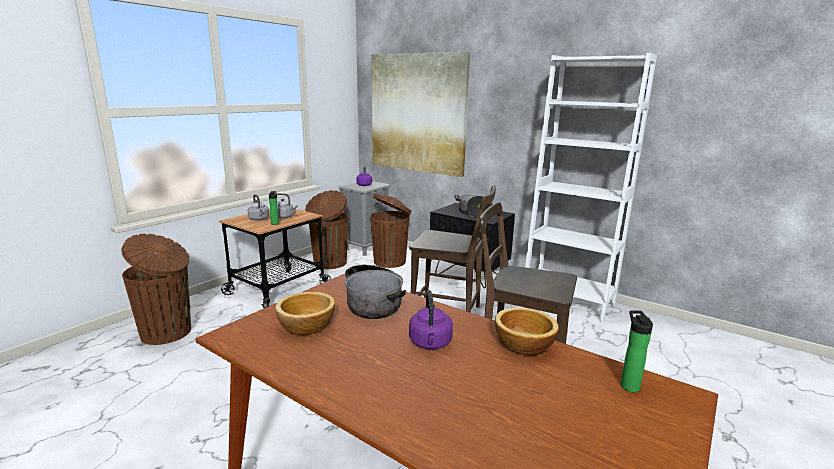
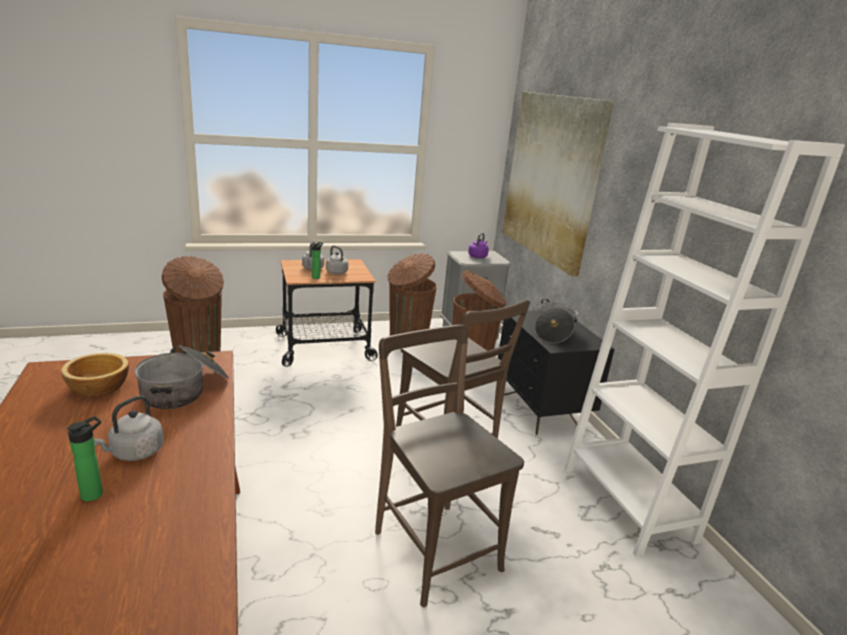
camera: 35 degrees right, 5 degrees up
purple kettle [409,290,453,350] -> grey kettle [94,395,164,461]
bowl [495,307,559,356] -> none
bottle [620,311,653,392] -> bottle moved to [67,416,103,501]

